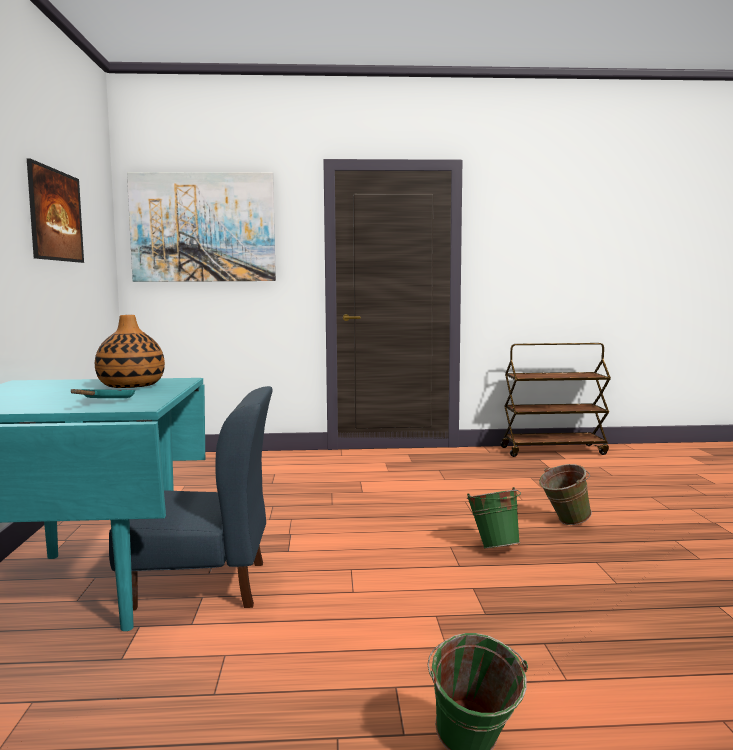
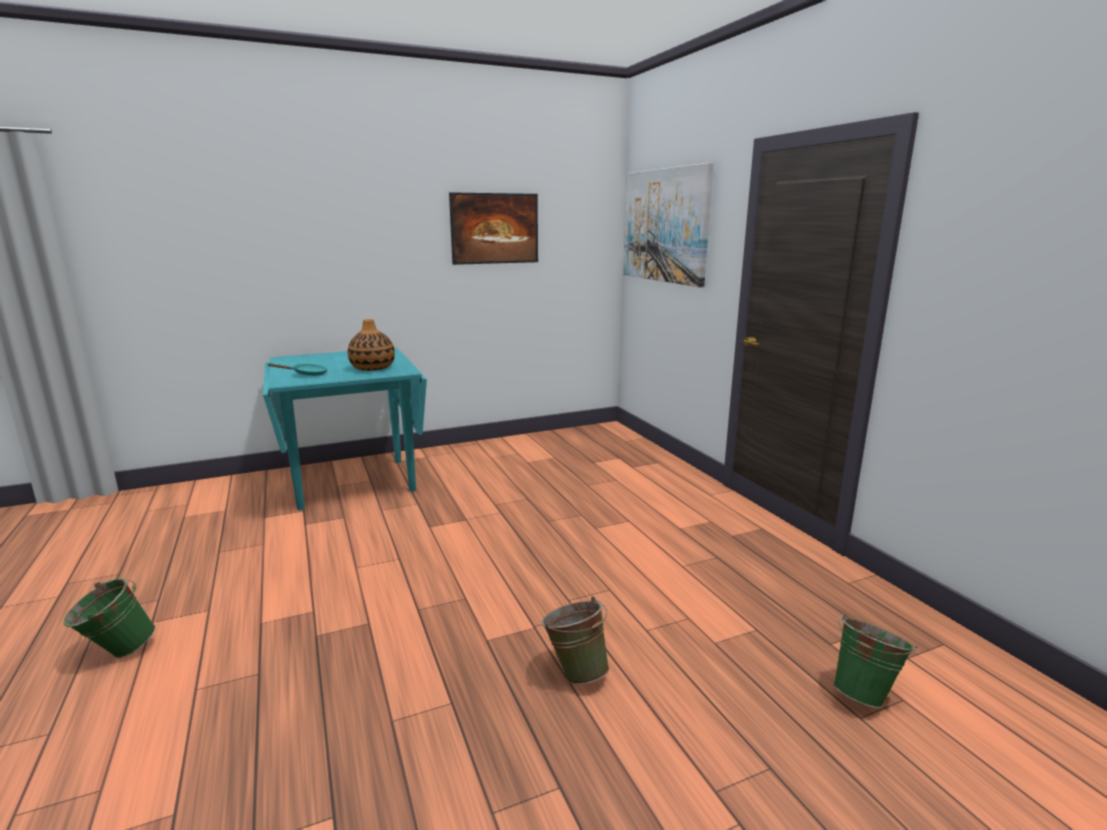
camera: 70 degrees right, 10 degrees up
blue chair [109,386,272,610] -> none
green bucket [467,487,521,548] -> green bucket moved to [833,613,917,708]
brown cart [500,343,611,457] -> none

